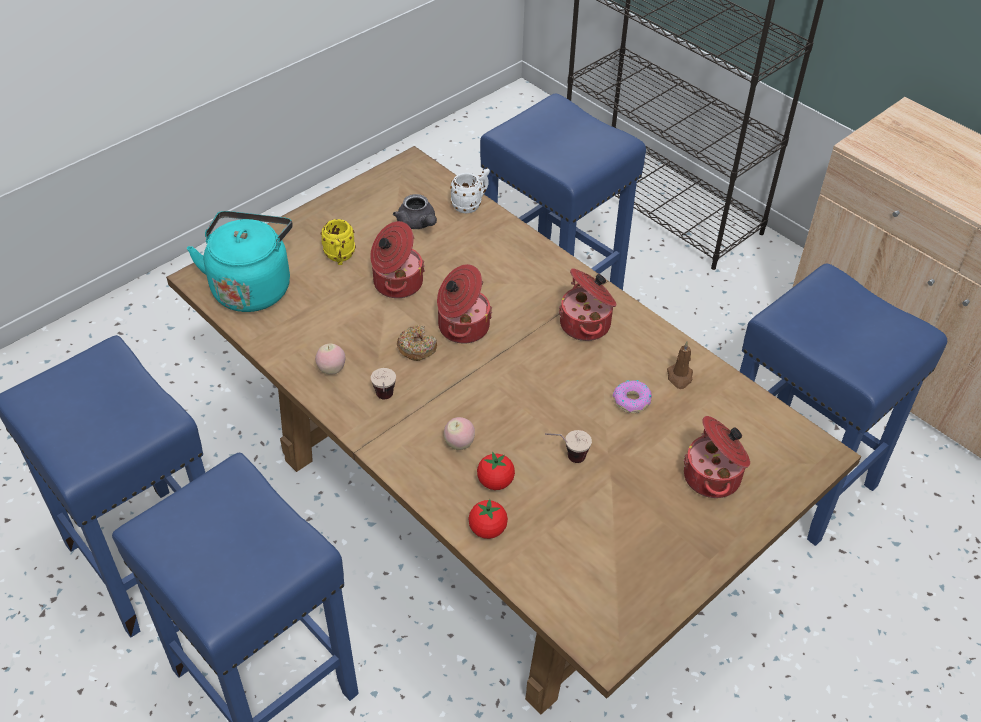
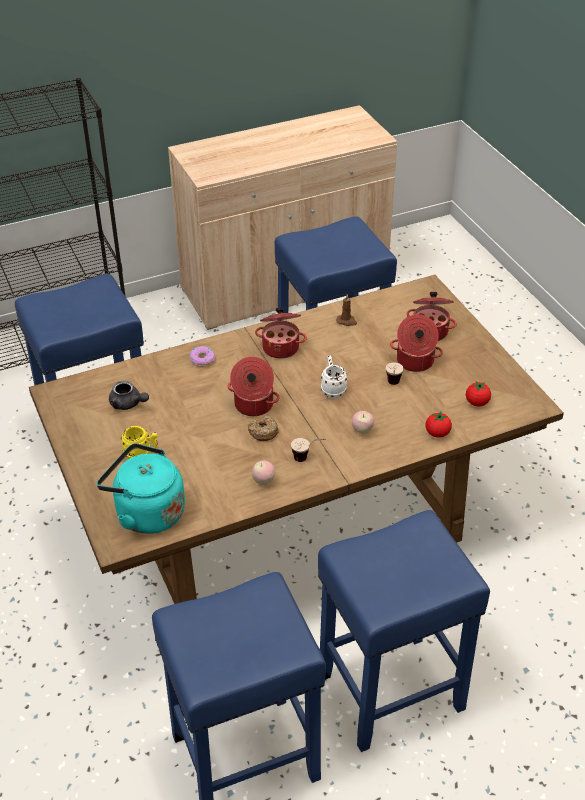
camera: 70 degrees left, 5 degrees down
cooking pot [370,221,425,298] -> cooking pot moved to [390,314,443,372]
grey teapot [393,194,437,229] -> grey teapot turned 45 degrees clockwise [109,381,149,410]
white mug [450,168,490,213] -> white mug moved to [321,356,347,399]
tomato [477,452,515,490] -> tomato moved to [466,381,491,406]
donut [613,380,652,413] -> donut moved to [190,346,215,367]

